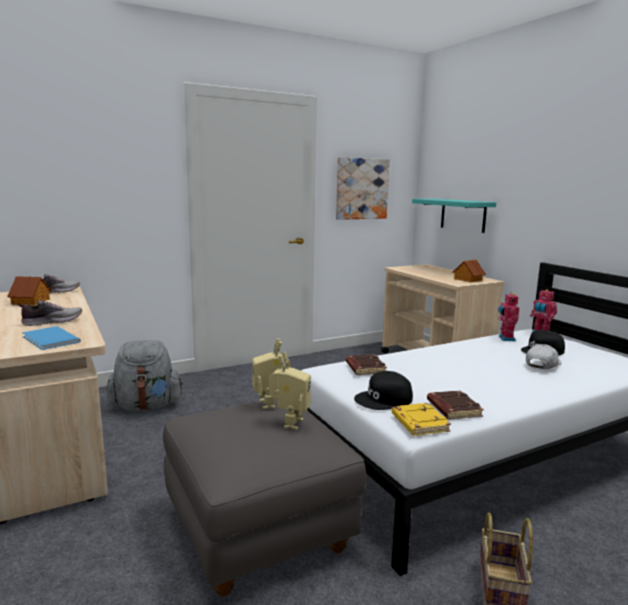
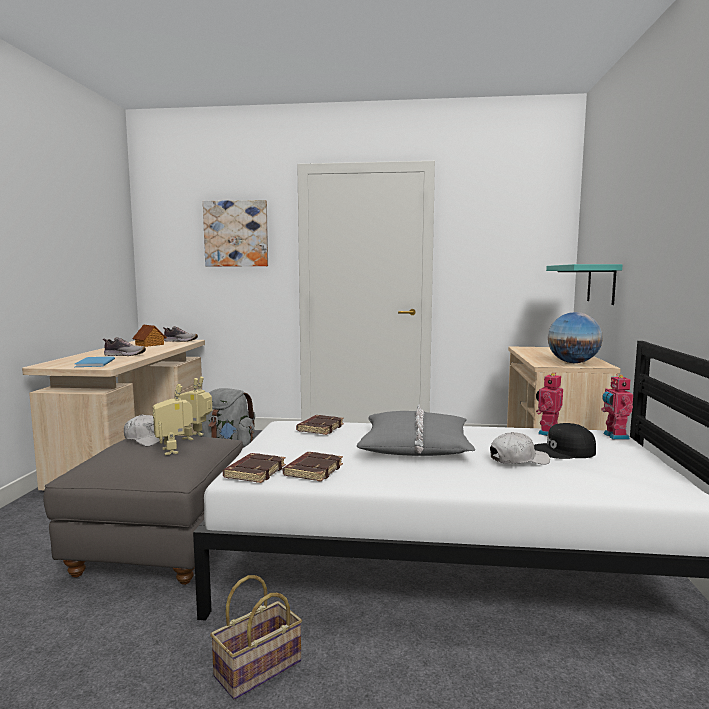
camera: 35 degrees right, 5 degrees down
toy robot [269,352,311,430] -> toy robot turned 105 degrees clockwise [153,384,193,455]
picture [336,157,390,220] -> picture moved to [203,200,268,266]
black cap [354,371,413,410] -> none
yellow book [392,403,451,436] -> brown book [223,453,286,483]
toy house [453,260,486,282] -> globe [548,312,603,363]
none -> white cap [124,414,164,446]
none -> grey pillow [357,405,475,456]

